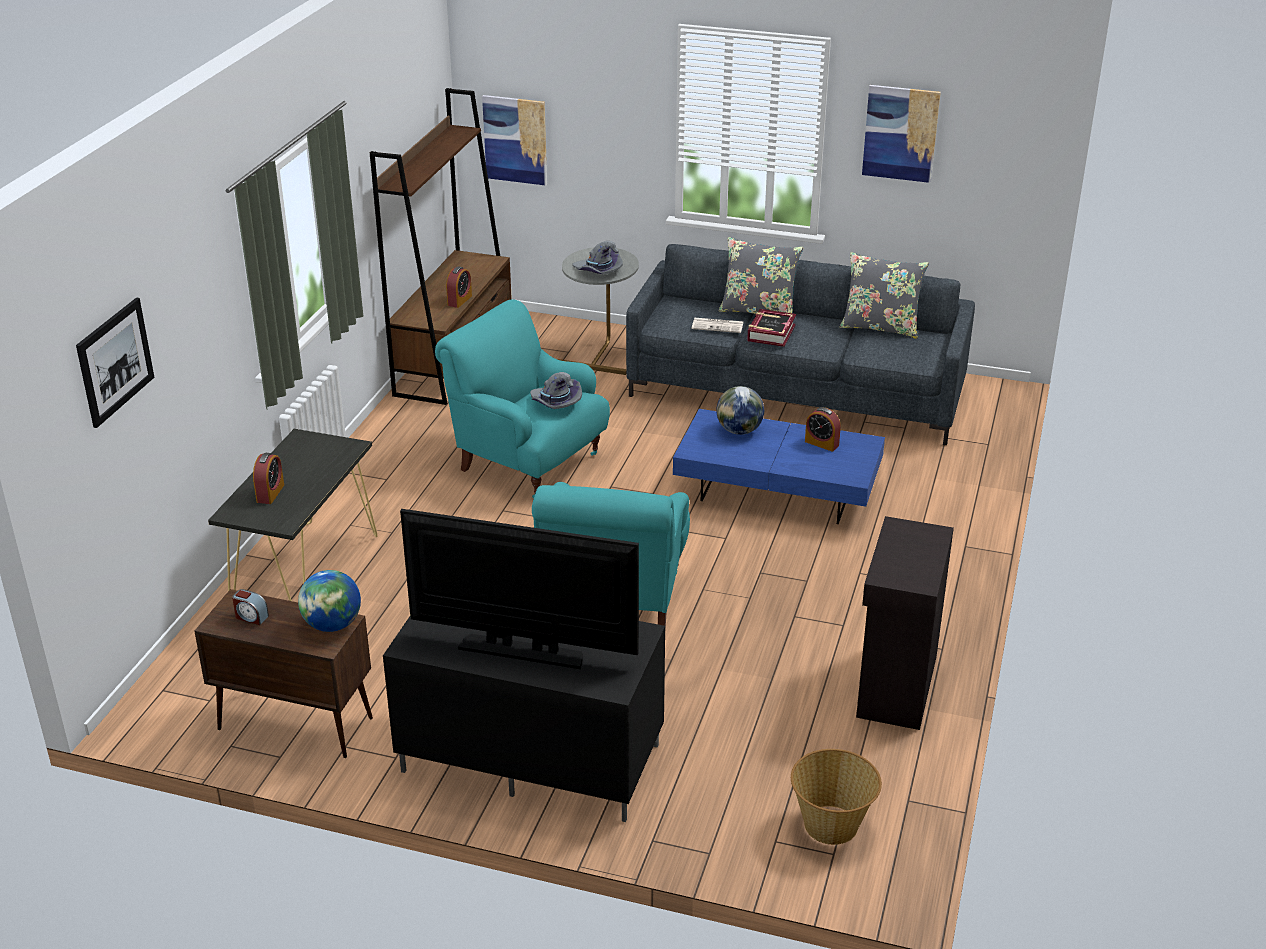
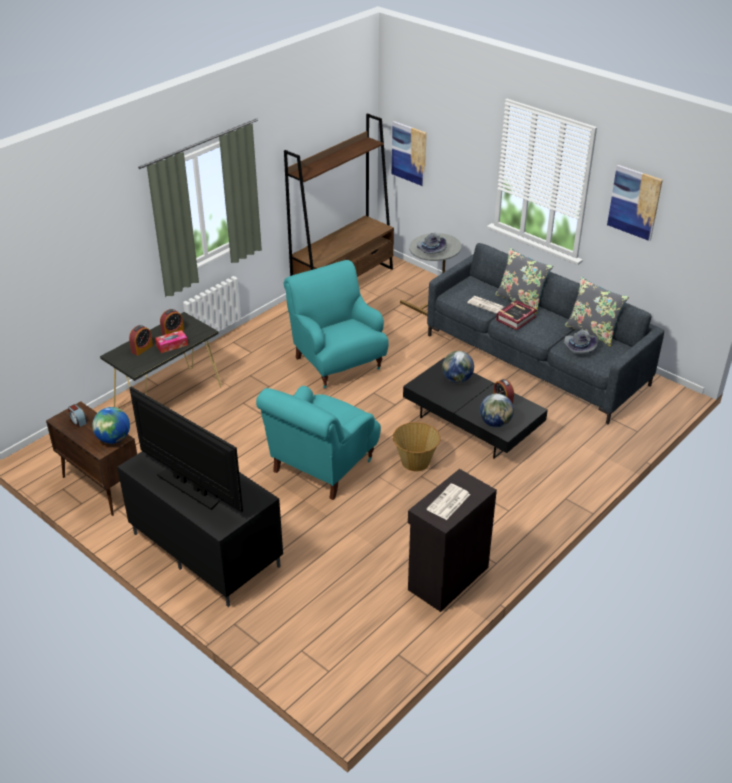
camera: 25 degrees right, 5 degrees up
picture [76,297,154,428] -> none
alarm clock [446,266,472,308] -> alarm clock moved to [160,309,184,335]
grey hat [530,372,582,409] -> grey hat moved to [563,330,598,354]
blue coffee table [673,409,885,524] -> black coffee table [403,358,548,459]
basket [791,749,882,845] -> basket moved to [393,422,441,471]
none -> tissue box [155,330,188,353]
none -> newspaper [427,484,470,520]
none -> globe [480,393,514,427]

